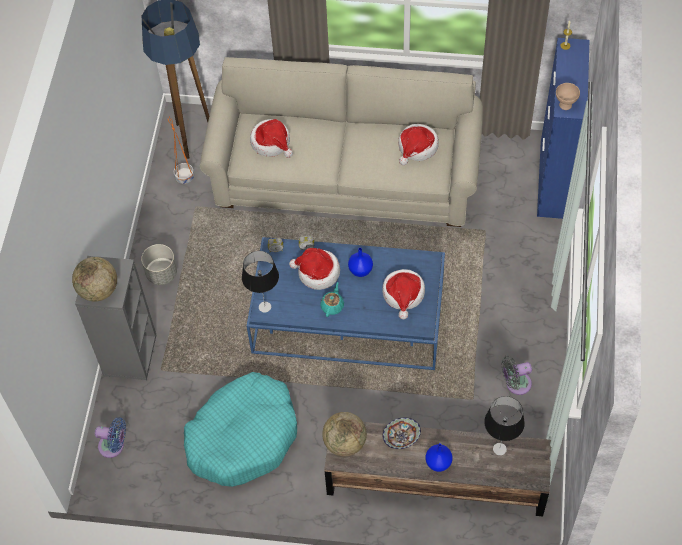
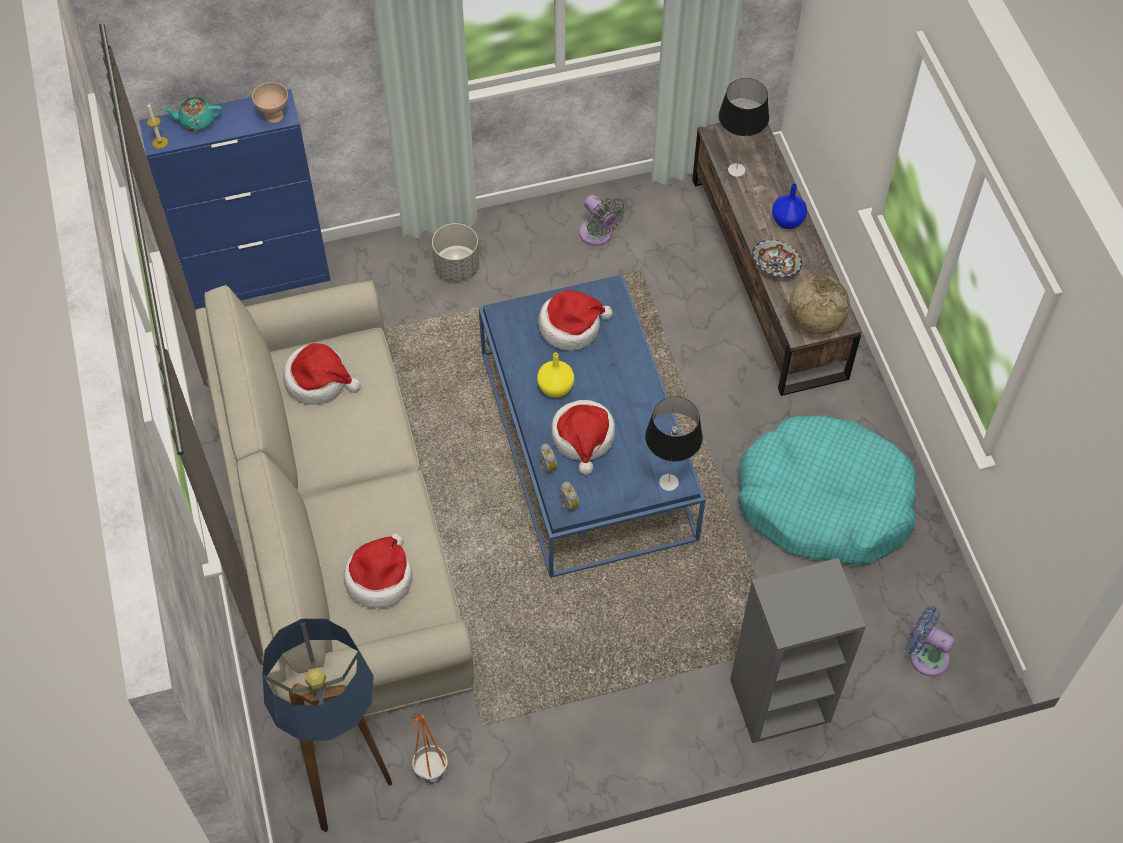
camera: 115 degrees left, 0 degrees up
globe [72,257,117,302] -> none
blue fan [95,417,126,458] -> blue fan turned 45 degrees counterclockwise [905,606,955,676]
grey planter [141,244,177,285] -> grey planter moved to [432,223,479,282]
turquoise teapot [320,282,344,317] -> turquoise teapot moved to [163,97,222,131]
blue vase [348,248,373,277] -> yellow vase [537,353,574,398]

